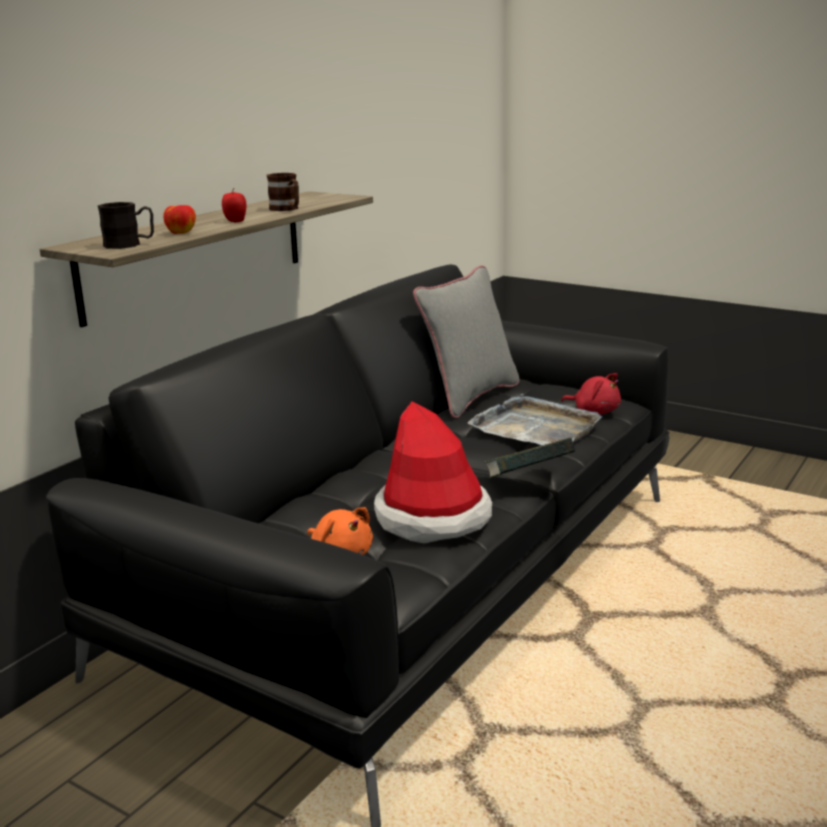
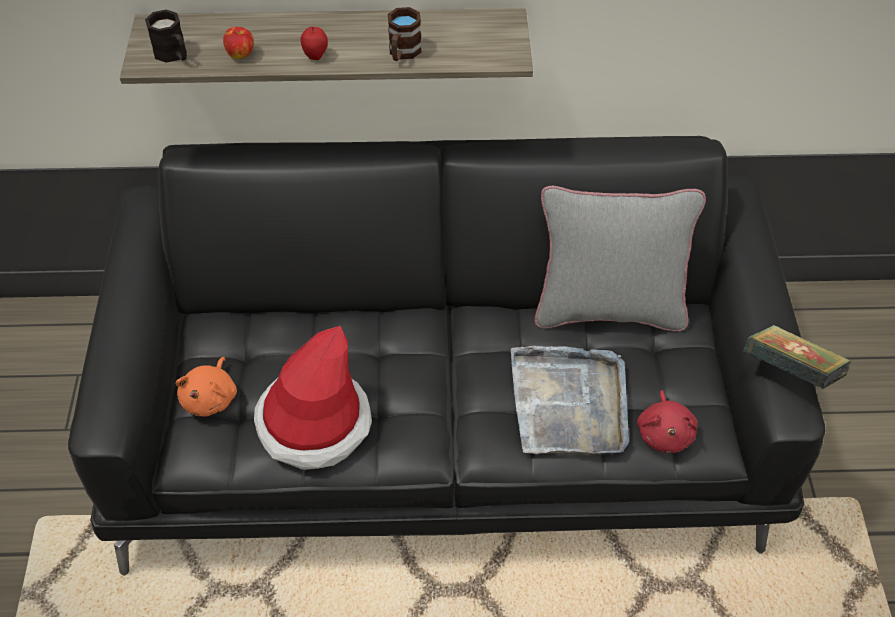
camera: 55 degrees right, 30 degrees up
book [484,437,575,478] -> book moved to [743,325,852,389]

